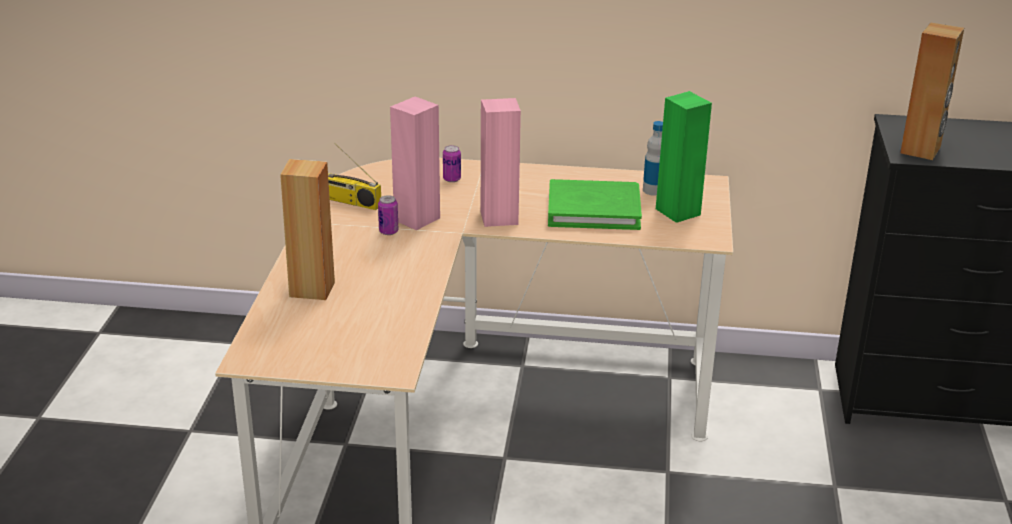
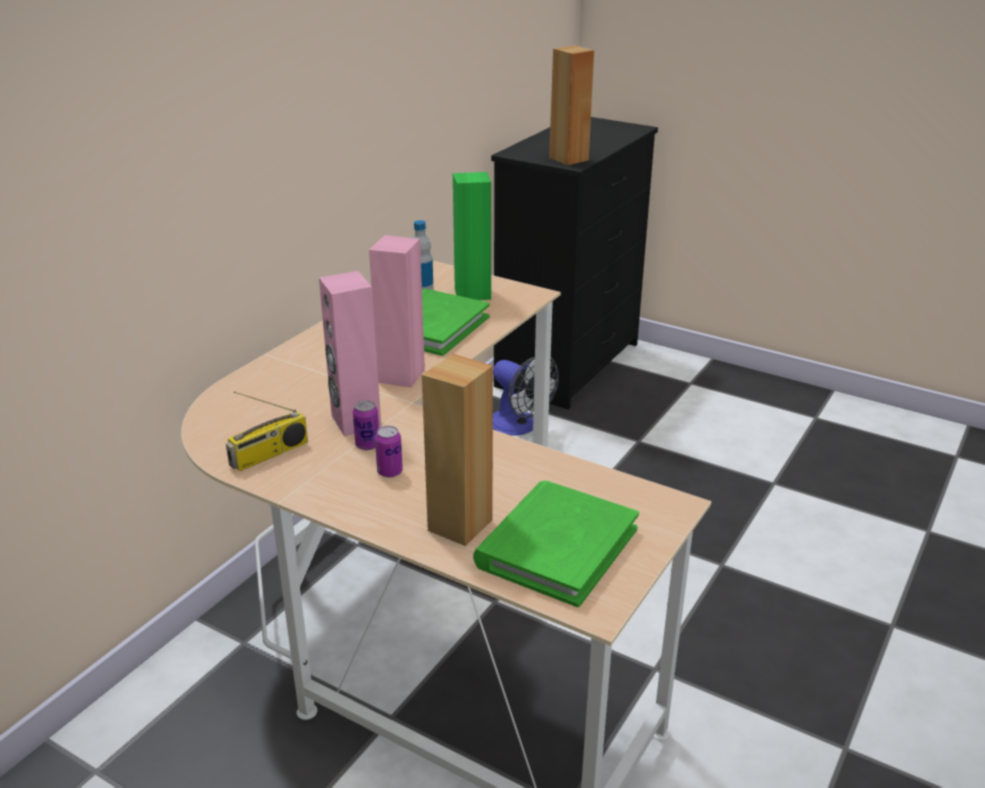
camera: 65 degrees left, 0 degrees up
can [443,145,461,182] -> can moved to [375,426,403,478]
none -> green book [473,481,639,607]
none -> fan [493,357,559,435]

